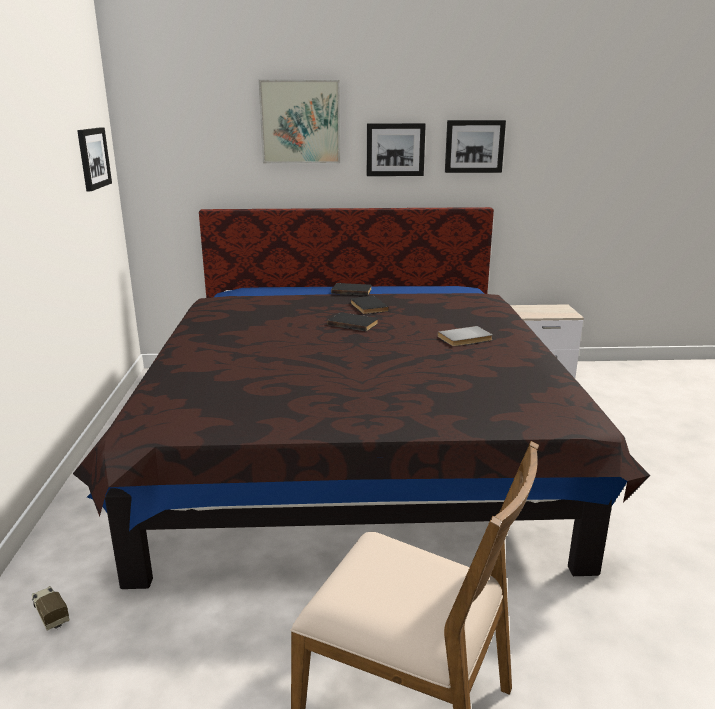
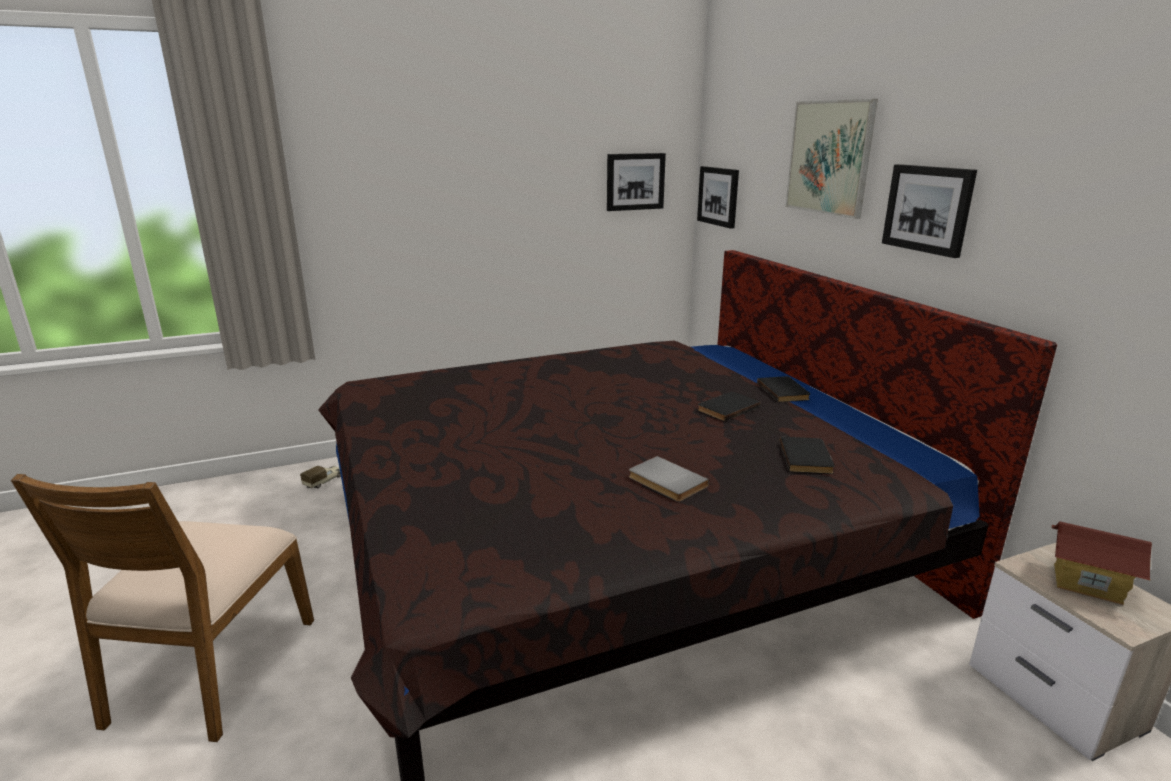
camera: 70 degrees right, 0 degrees up
black book [327,312,378,332] -> black book moved to [780,436,835,474]
picture [445,120,506,173] -> picture moved to [697,166,739,229]
none -> toy house [1052,521,1152,605]

